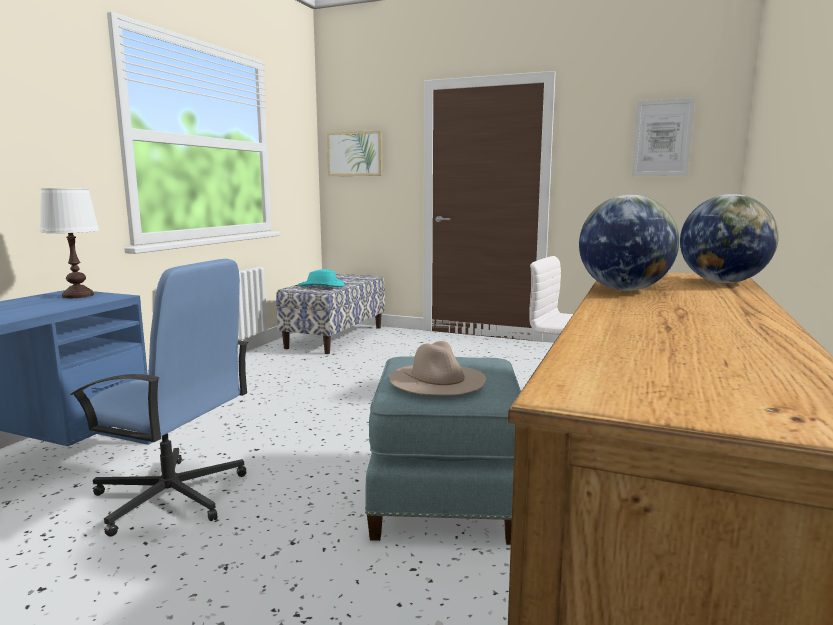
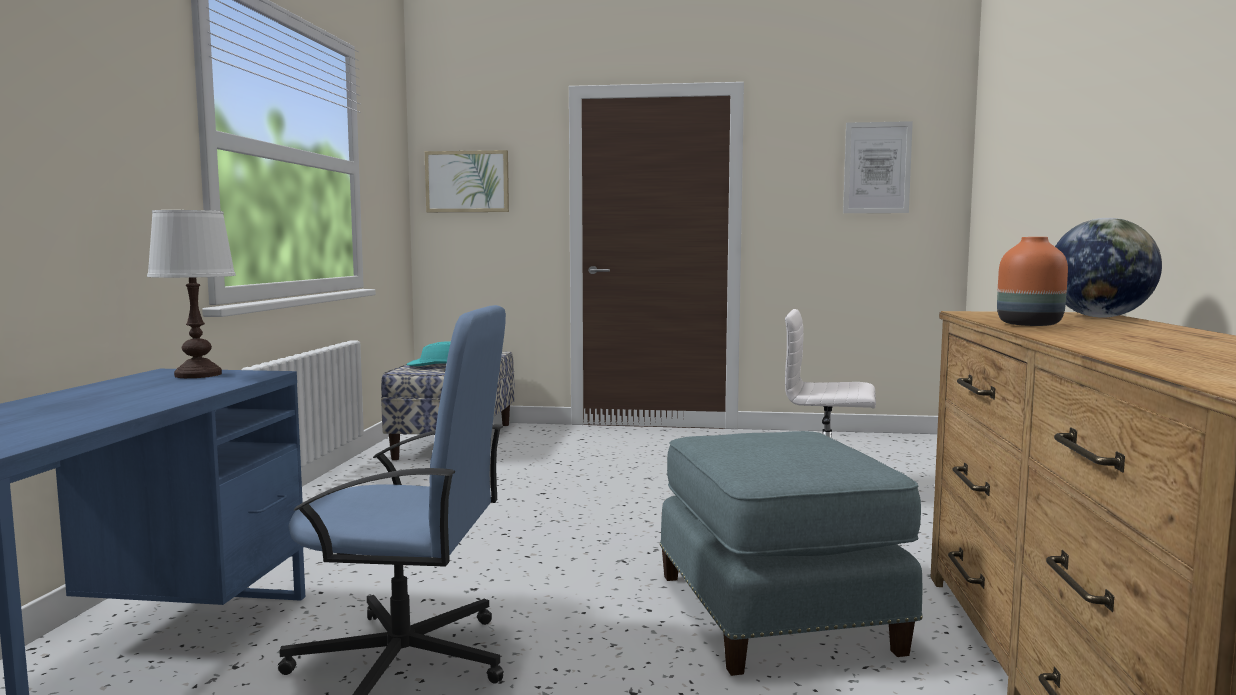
camera: 15 degrees left, 5 degrees down
beige hat [389,341,486,395] -> none
globe [579,195,679,291] -> orange vase [997,237,1068,326]

